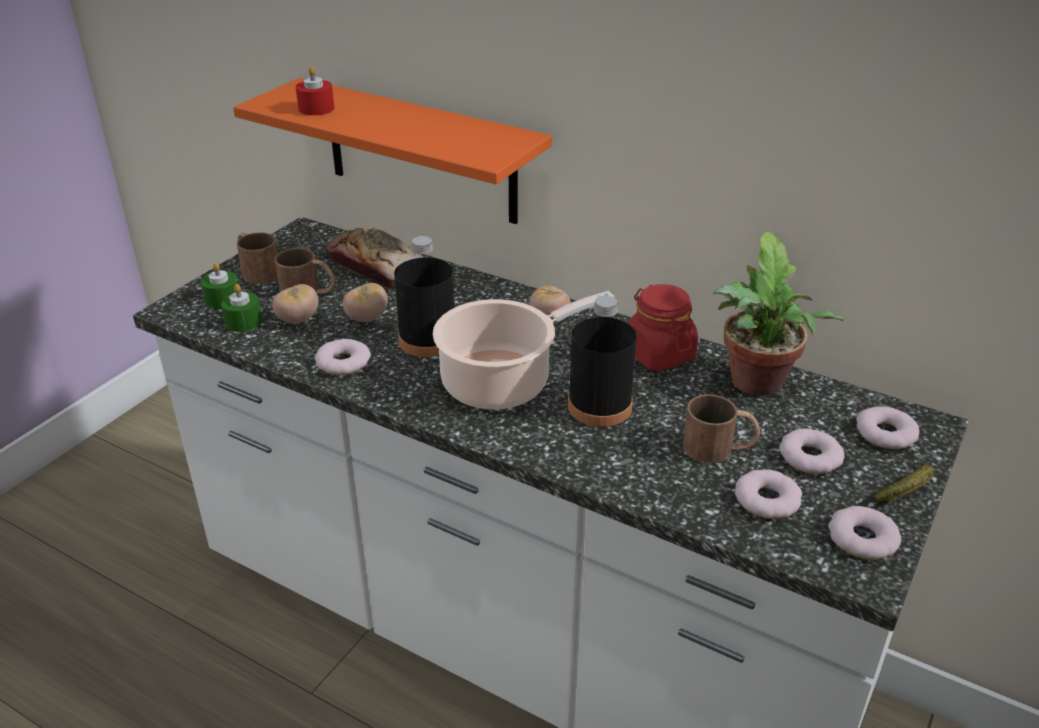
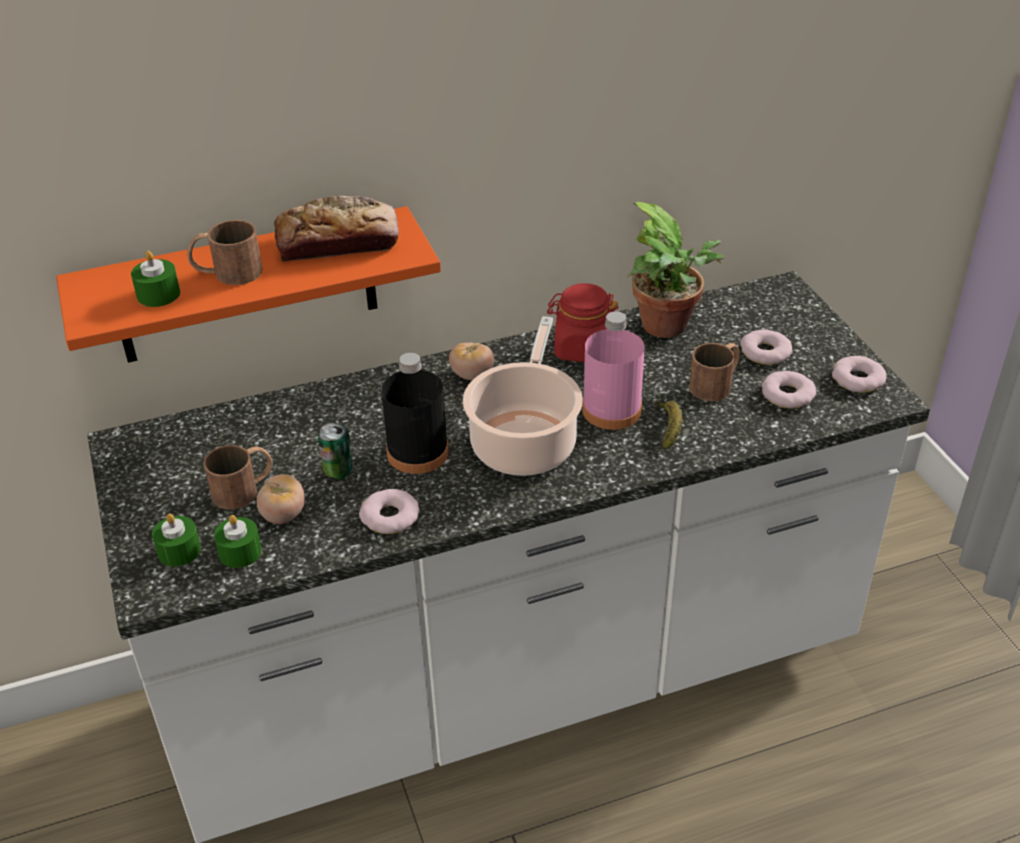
camera: 50 degrees left, 5 degrees up
brown mug [237,232,278,284] -> brown mug moved to [187,220,262,285]
red candle [296,66,334,115] -> green candle [131,251,180,307]
bread [327,228,424,289] -> bread moved to [274,196,399,261]
tomato [343,283,388,322] -> can [318,422,353,480]
black bottle [568,296,637,427] -> pink bottle [582,311,645,430]
donut [856,406,919,449] -> none
banana [874,461,935,501] -> banana moved to [655,401,682,450]

